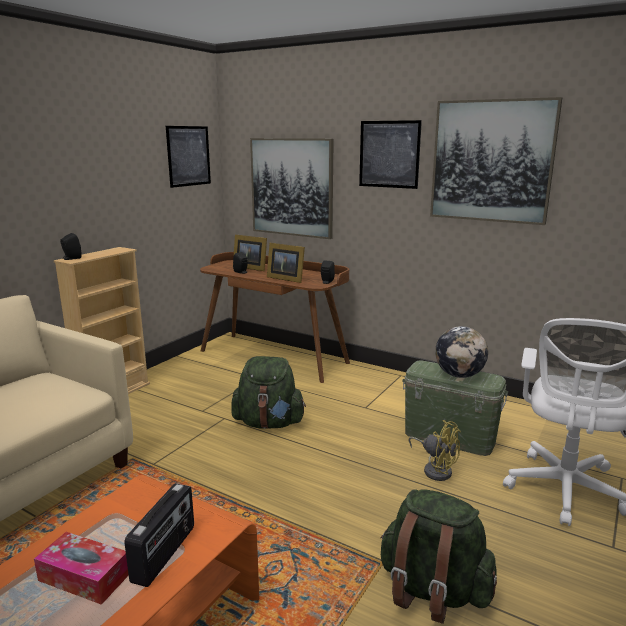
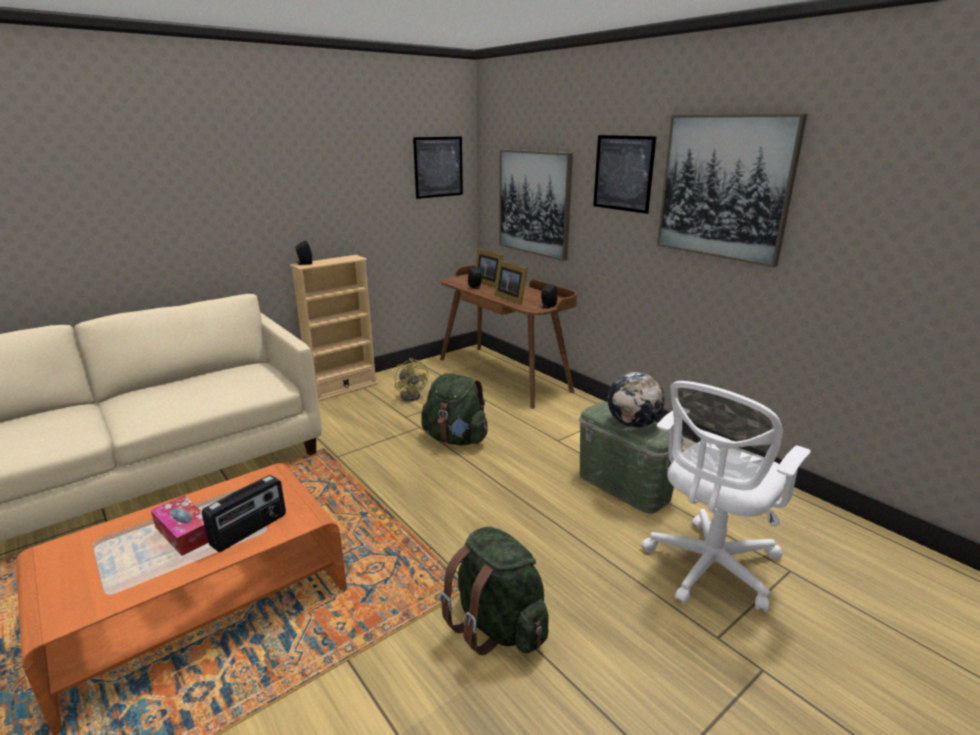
camera: 20 degrees right, 5 degrees up
yellow fan [408,420,461,481] -> yellow fan moved to [395,358,428,401]

